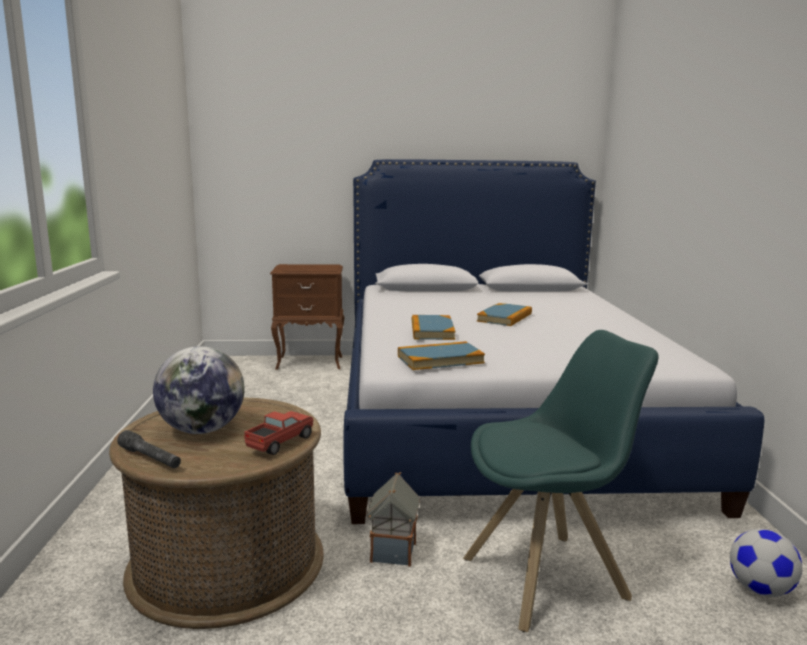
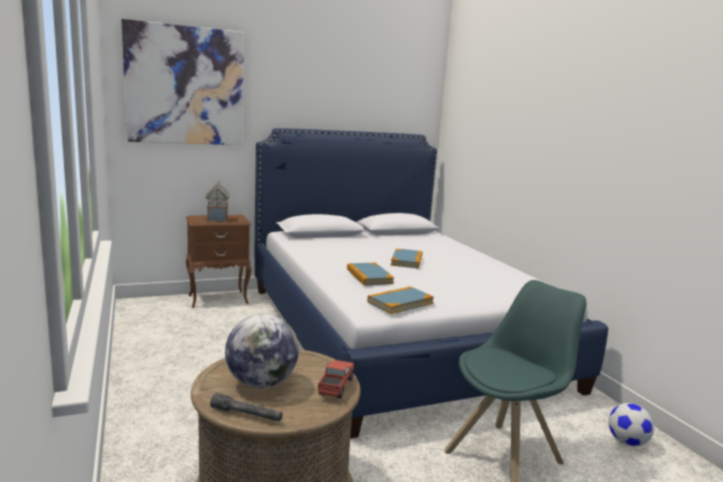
camera: 20 degrees left, 0 degrees up
toy house [366,472,420,567] -> toy house moved to [205,181,230,222]
none -> picture [121,19,244,145]

